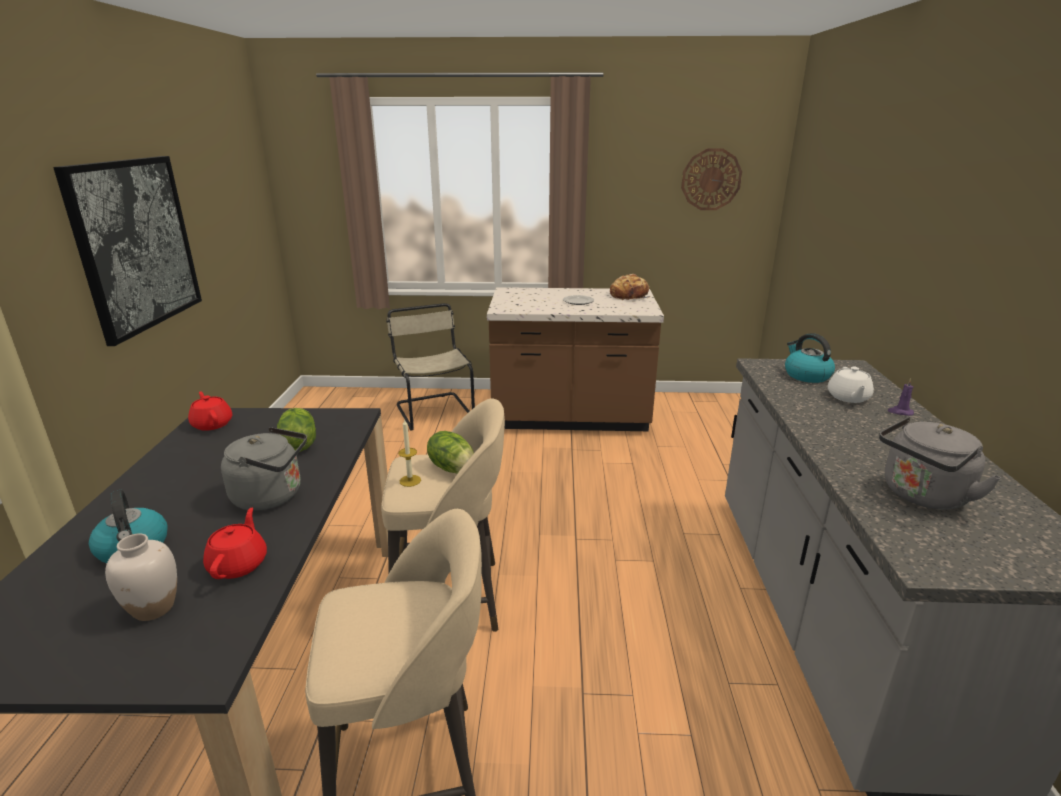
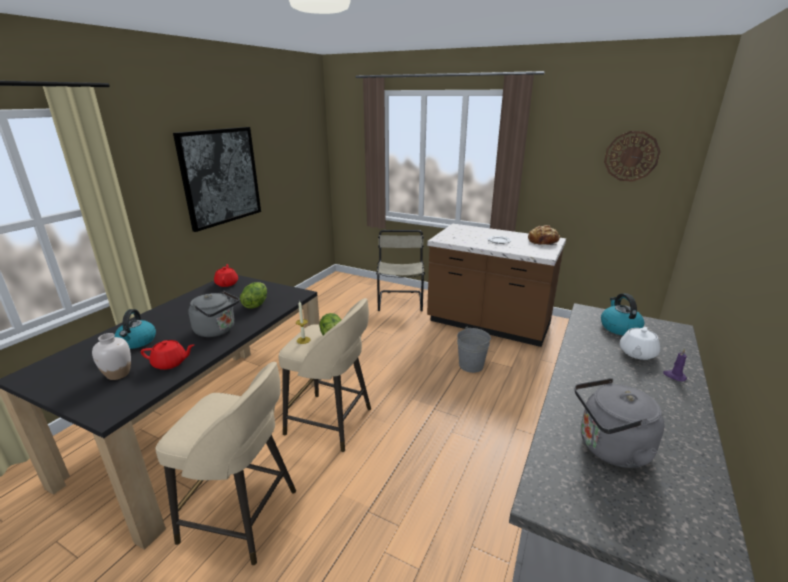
camera: 25 degrees right, 0 degrees up
red teapot [203,508,267,579] -> red teapot turned 60 degrees clockwise [141,340,194,370]
none -> grey bucket [457,327,491,373]

